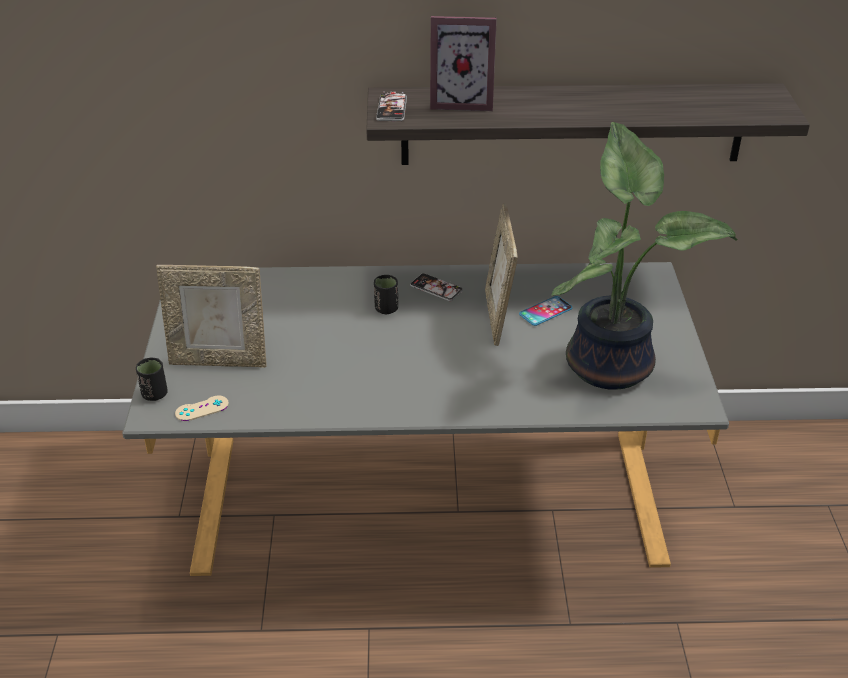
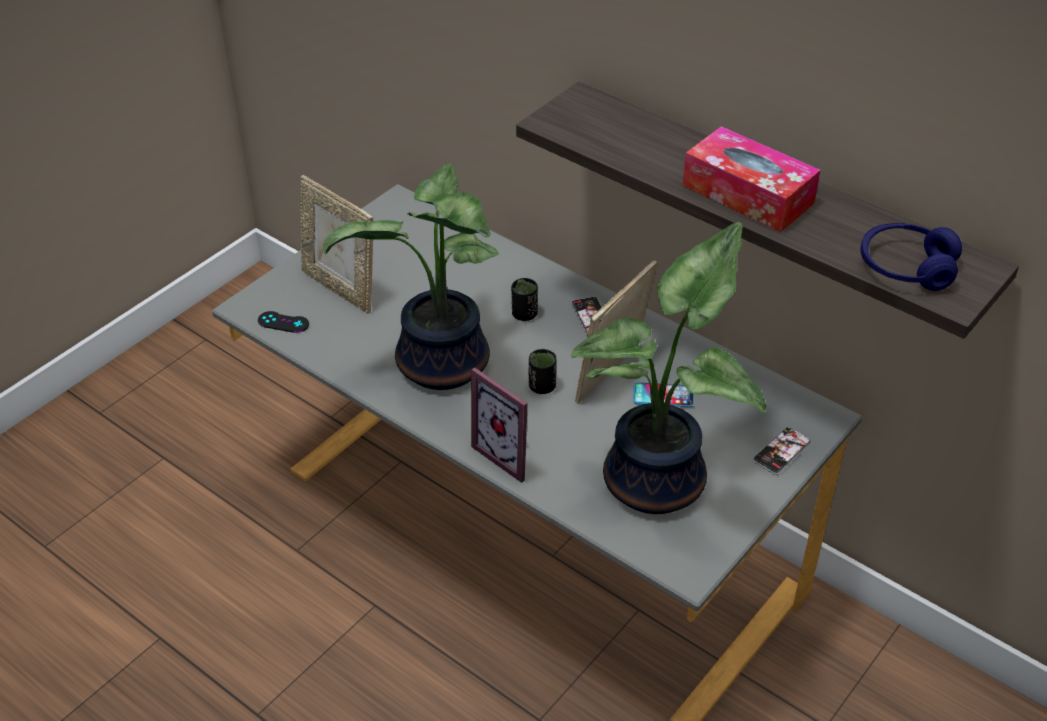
camera: 40 degrees right, 5 degrees up
black cup [136,358,168,401] -> black cup moved to [529,349,557,394]
beige game controller [175,396,229,421] -> black game controller [258,311,309,333]
phone [376,92,407,121] -> phone moved to [753,427,811,475]
picture frame [430,16,497,111] -> picture frame moved to [471,367,528,483]
none -> potted plant [323,163,499,390]
none -> tissue box [682,127,821,232]
none -> blue headphones [861,223,962,291]

